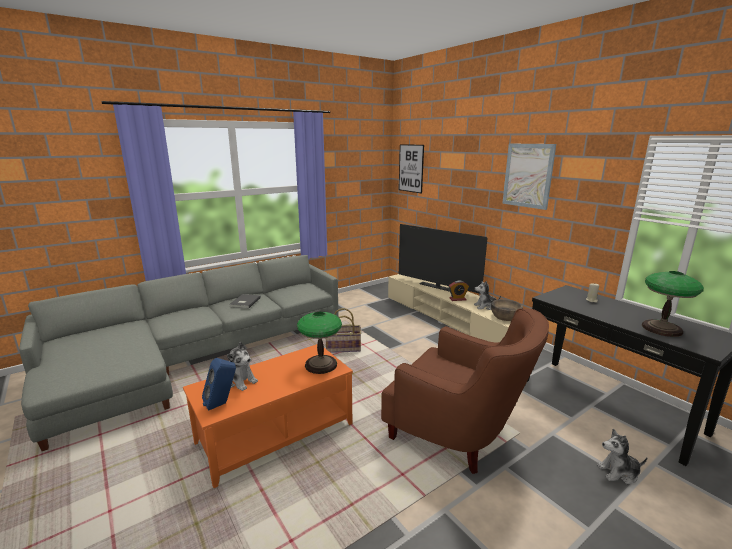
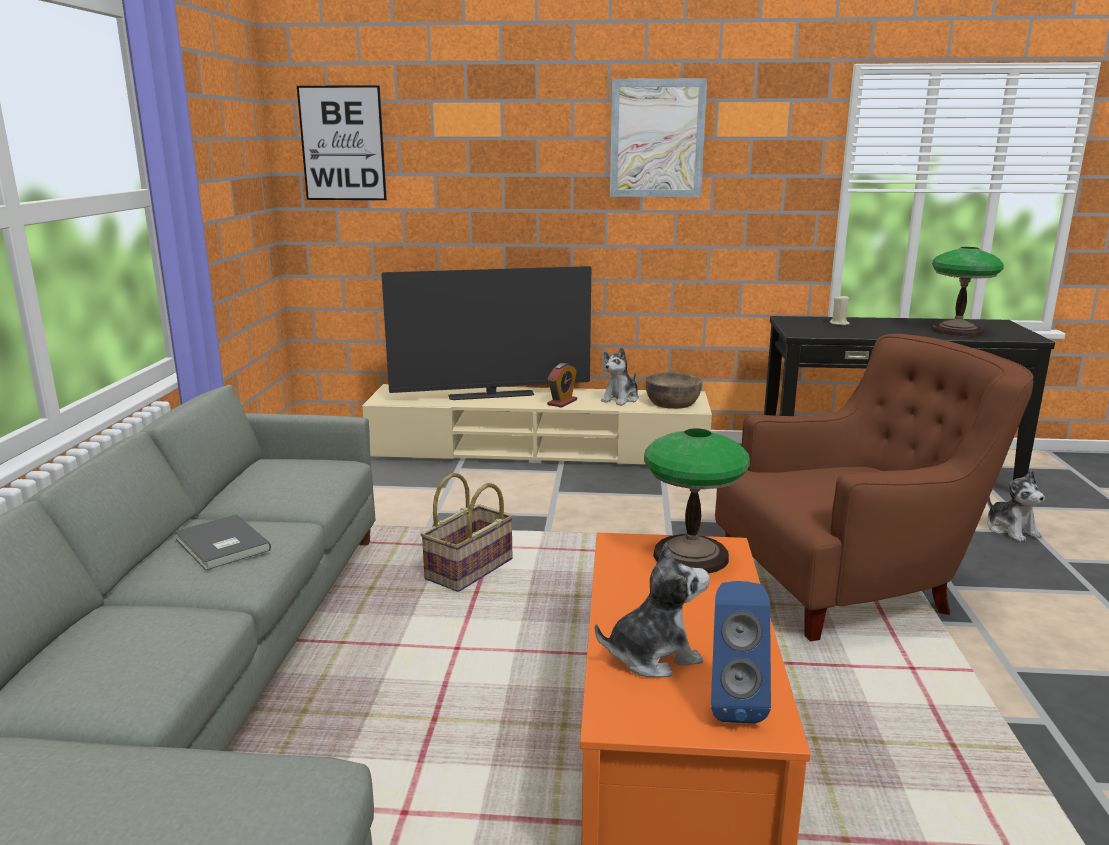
camera: 50 degrees left, 0 degrees up
plush toy [597,429,647,484] -> plush toy turned 60 degrees counterclockwise [987,470,1045,542]

